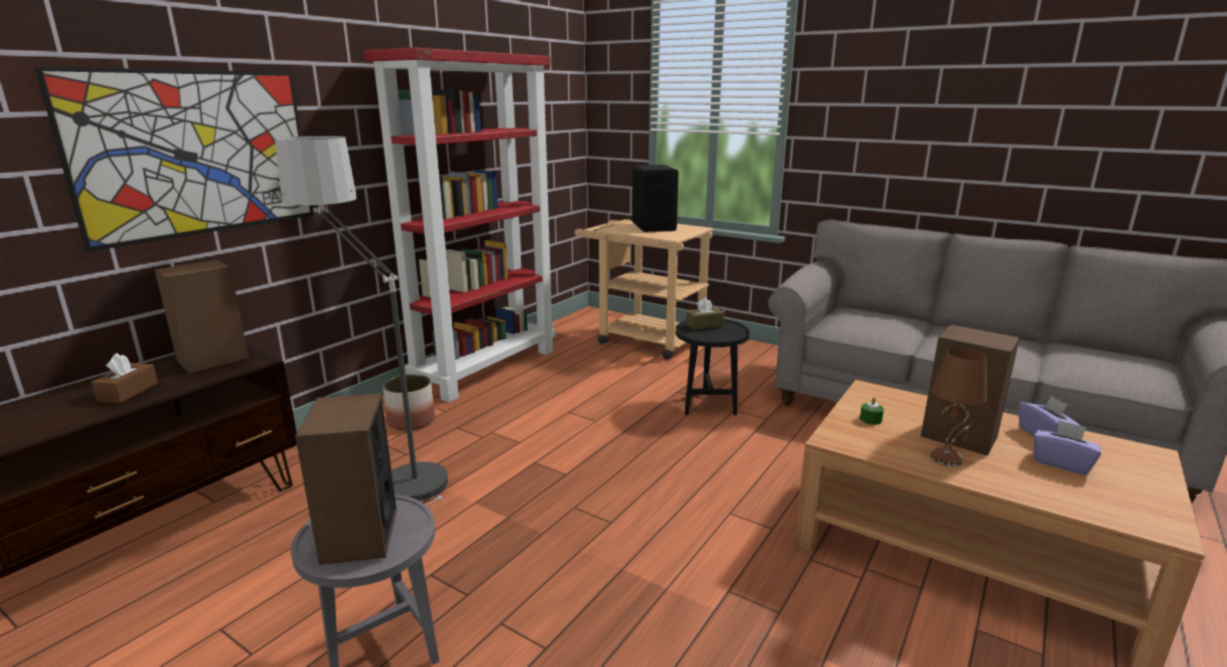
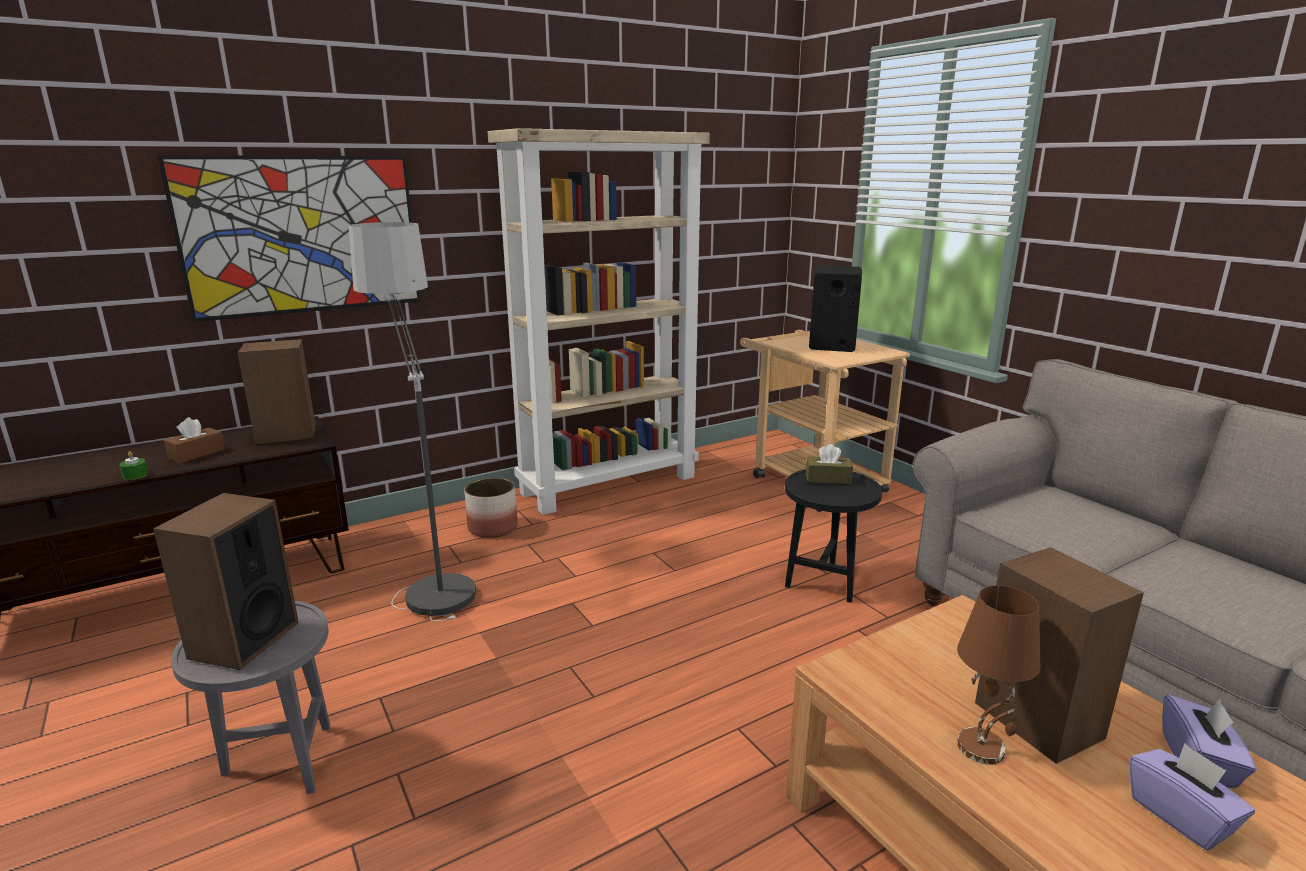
camera: 25 degrees right, 0 degrees up
red bookcase [364,47,556,402] -> beige bookcase [488,128,710,515]
green candle [860,397,884,425] -> green candle moved to [119,451,148,480]

